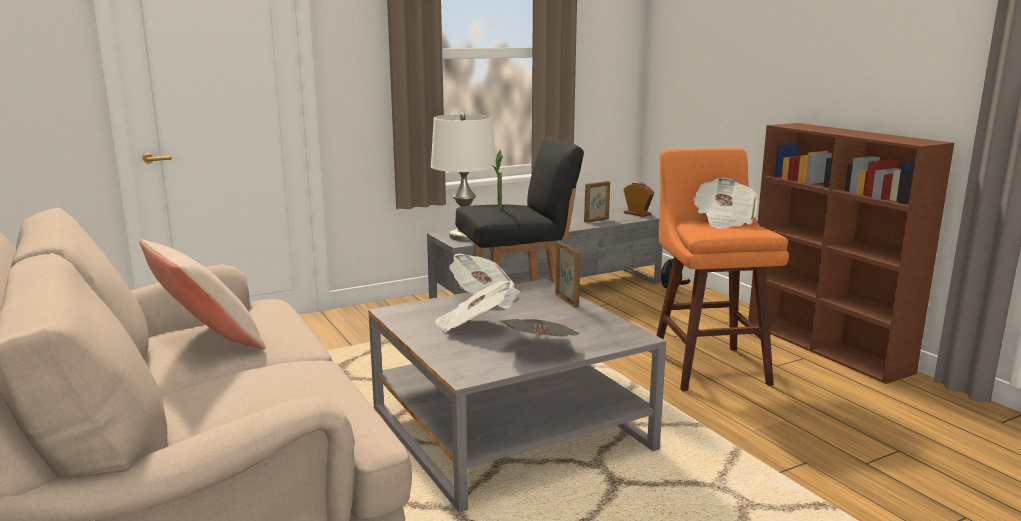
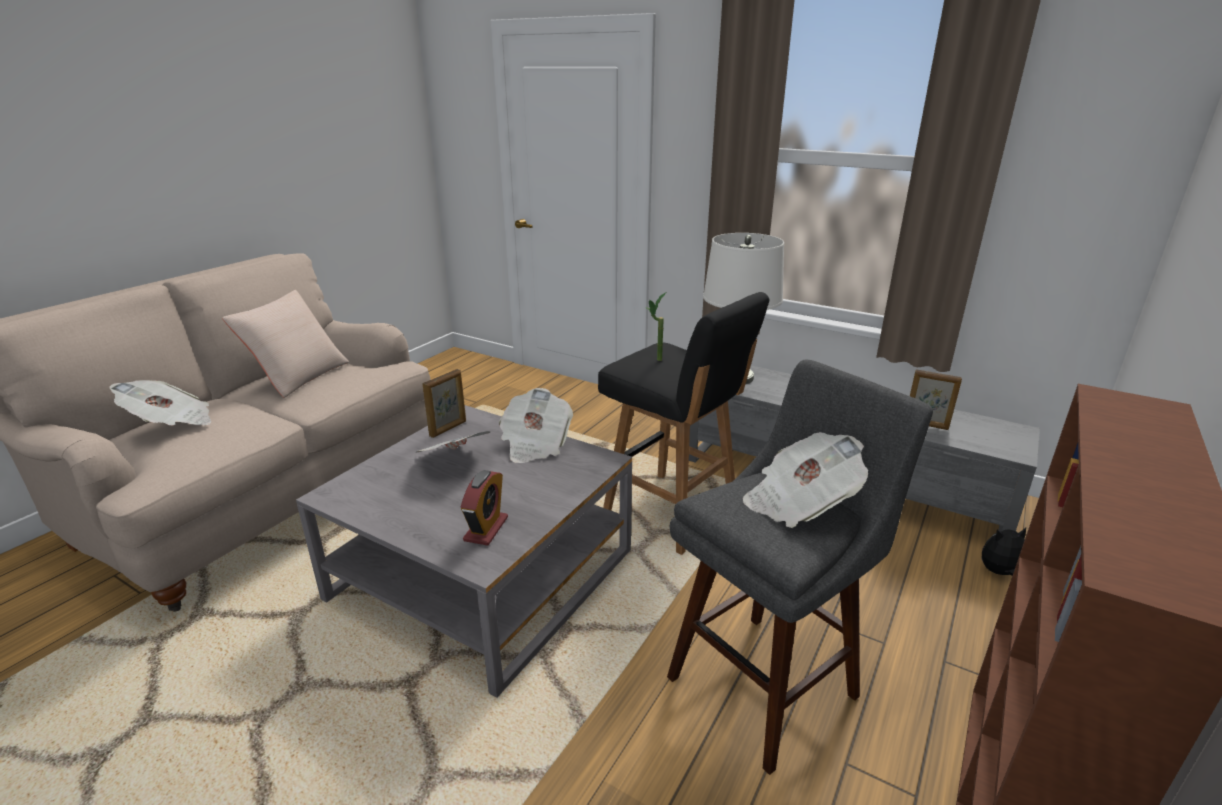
camera: 60 degrees right, 10 degrees up
newspaper [497,319,579,337] -> newspaper moved to [109,380,211,426]
picture frame [555,242,580,308] -> picture frame moved to [423,369,466,438]
alarm clock [624,182,654,217] -> alarm clock moved to [461,470,508,546]
orange stool [656,148,789,391] -> grey stool [667,360,933,775]

